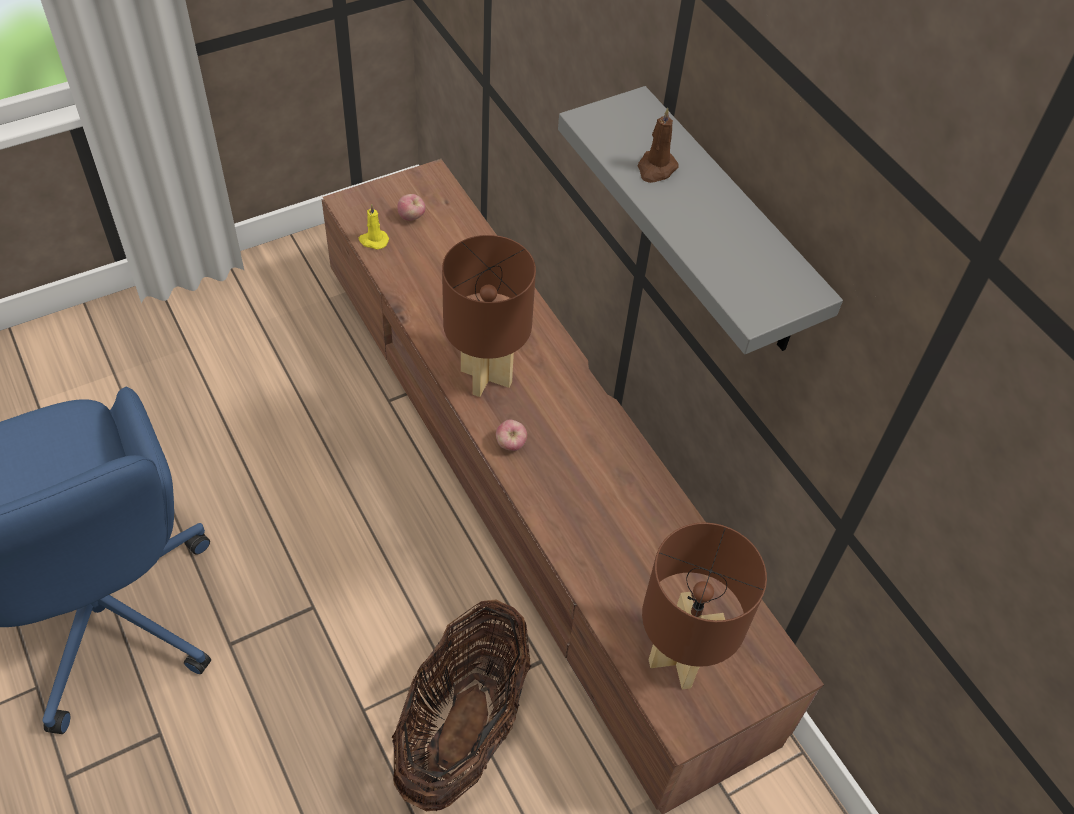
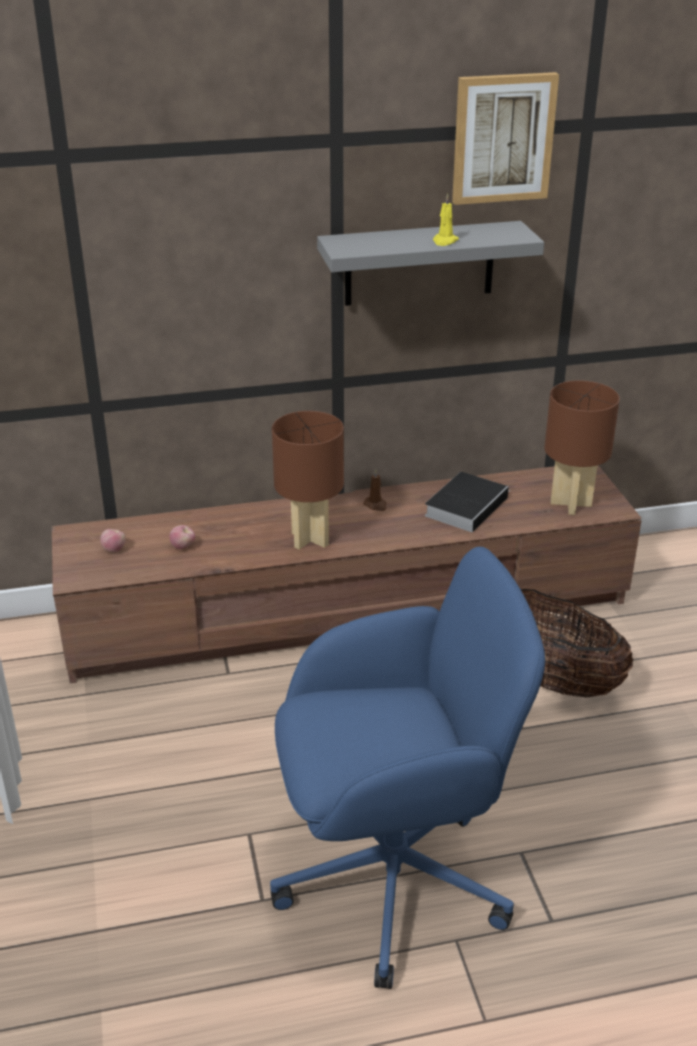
camera: 70 degrees left, 20 degrees down
yellow candle [359,204,389,249] -> yellow candle moved to [433,194,459,246]
apple [496,419,527,451] -> apple moved to [169,525,195,549]
brown candle [638,107,679,183] -> brown candle moved to [363,469,386,511]
none -> book [425,472,510,532]
none -> picture [452,72,559,205]

